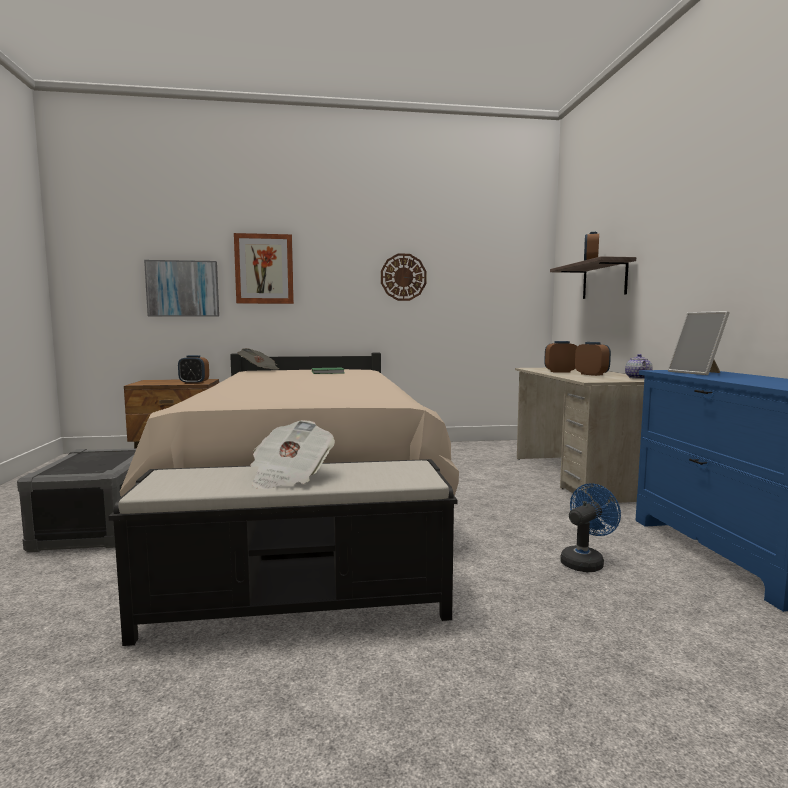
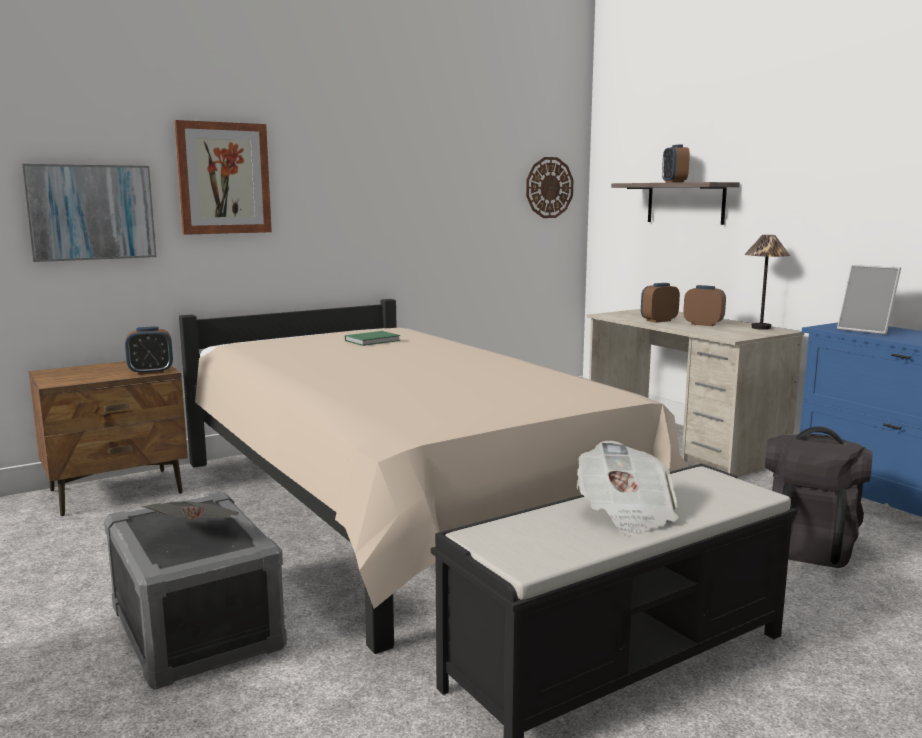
camera: 25 degrees left, 5 degrees up
newspaper [238,348,279,370] -> newspaper moved to [141,502,240,520]
wall clock [381,254,426,301] -> wall clock moved to [526,157,573,218]
blue fan [560,483,621,572] -> black backpack [765,427,872,568]
teapot [625,354,653,379] -> table lamp [745,235,790,330]

